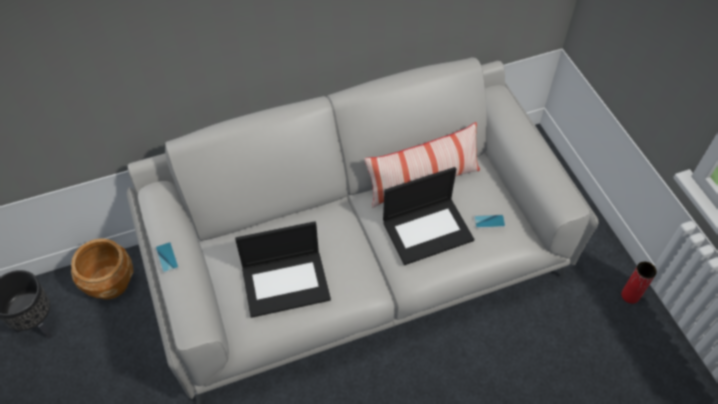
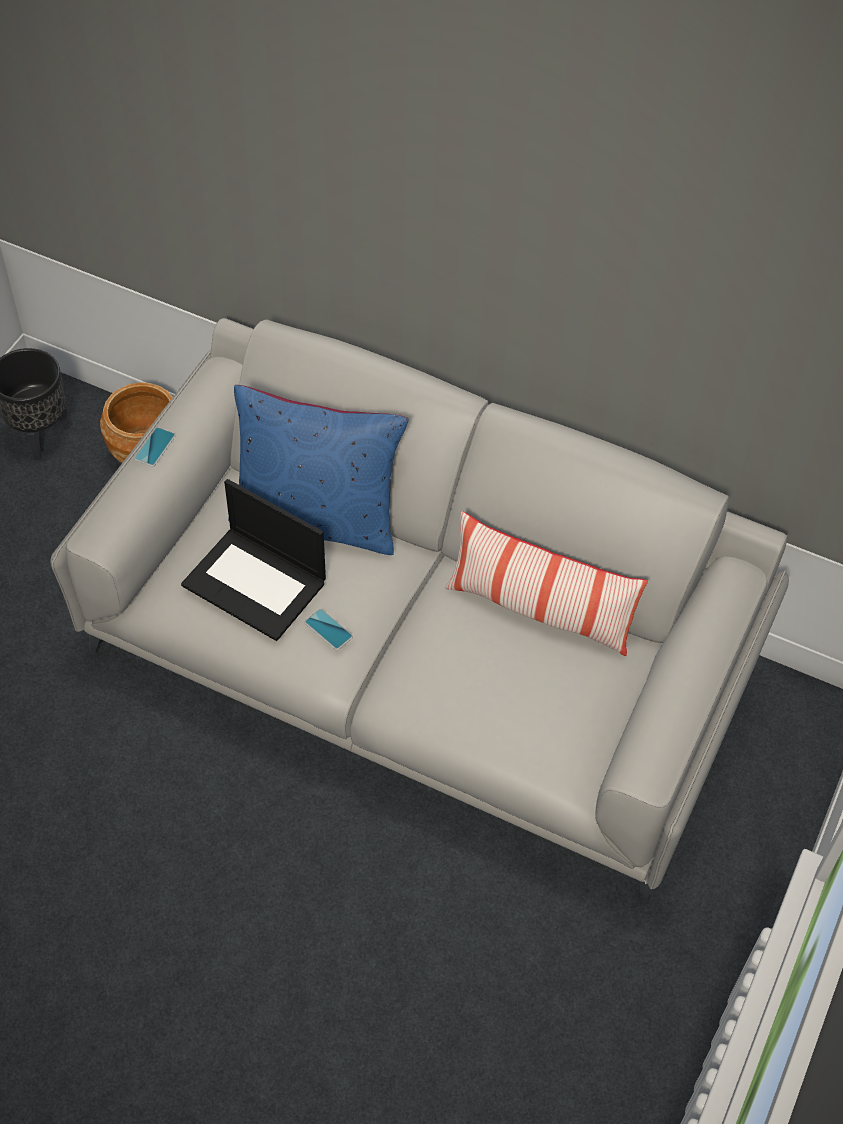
camera: 45 degrees right, 0 degrees up
laptop [383,167,474,265] -> none
phone [474,215,506,229] -> phone moved to [304,609,353,650]
red vase [621,262,657,304] -> none
none -> blue pillow [228,385,408,555]

